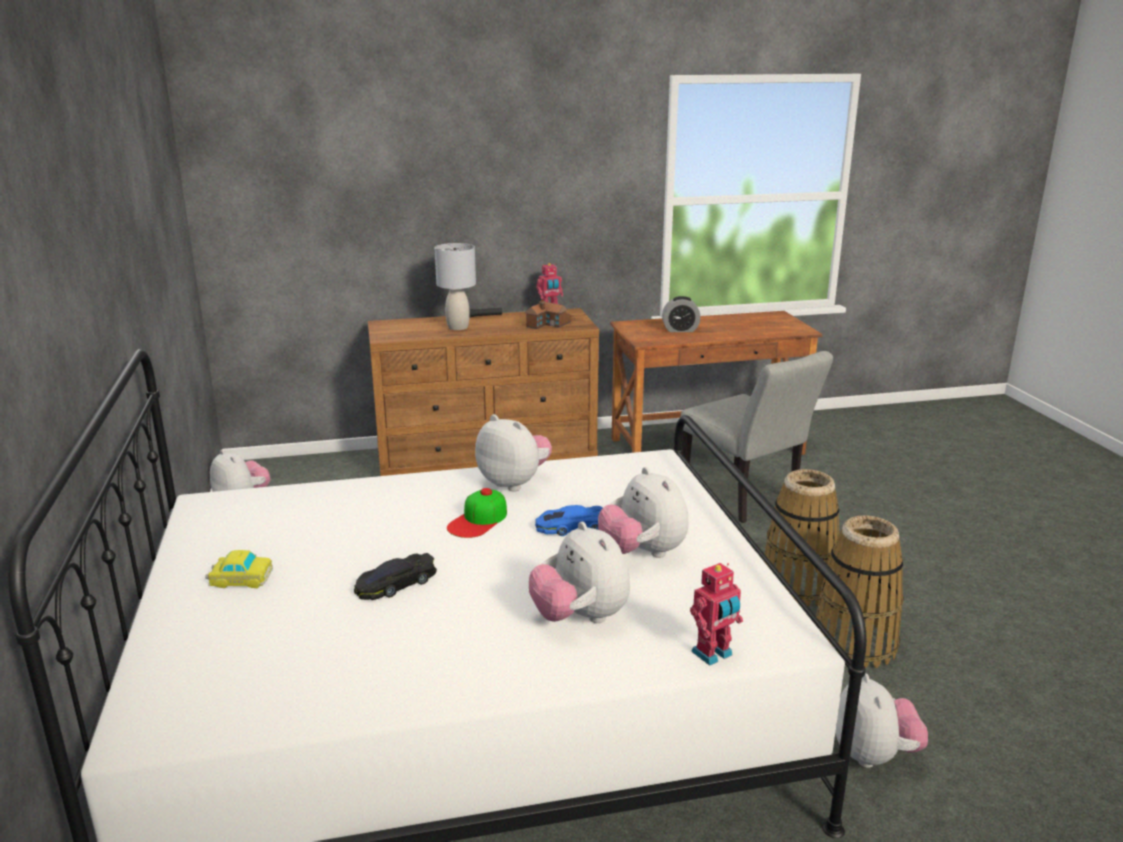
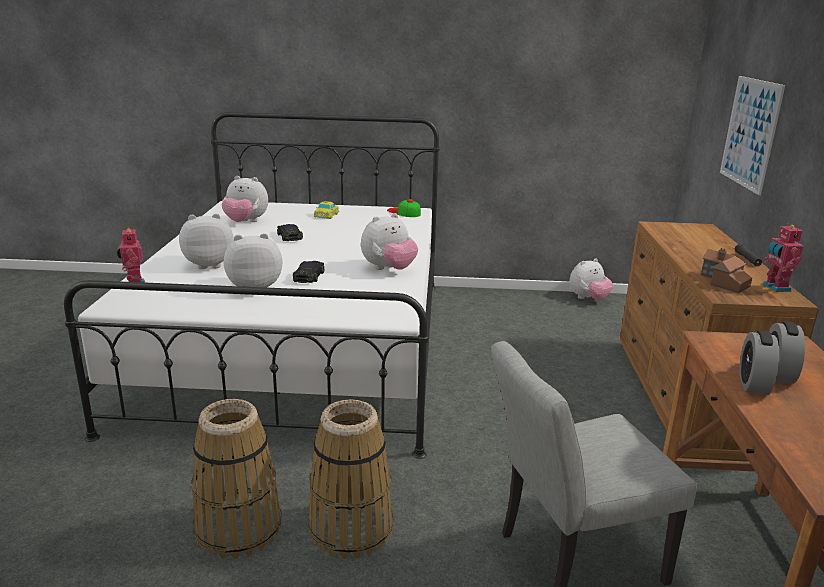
camera: 105 degrees right, 0 degrees up
grey table lamp [435,243,476,330] -> none
cap [447,488,507,538] -> cap moved to [387,199,421,217]
blue toy car [535,505,602,536] -> black toy car [293,261,324,283]
plush toy [836,673,928,768] -> plush toy moved to [222,176,268,222]
none -> picture [720,76,785,195]
none -> alarm clock [739,330,779,395]

